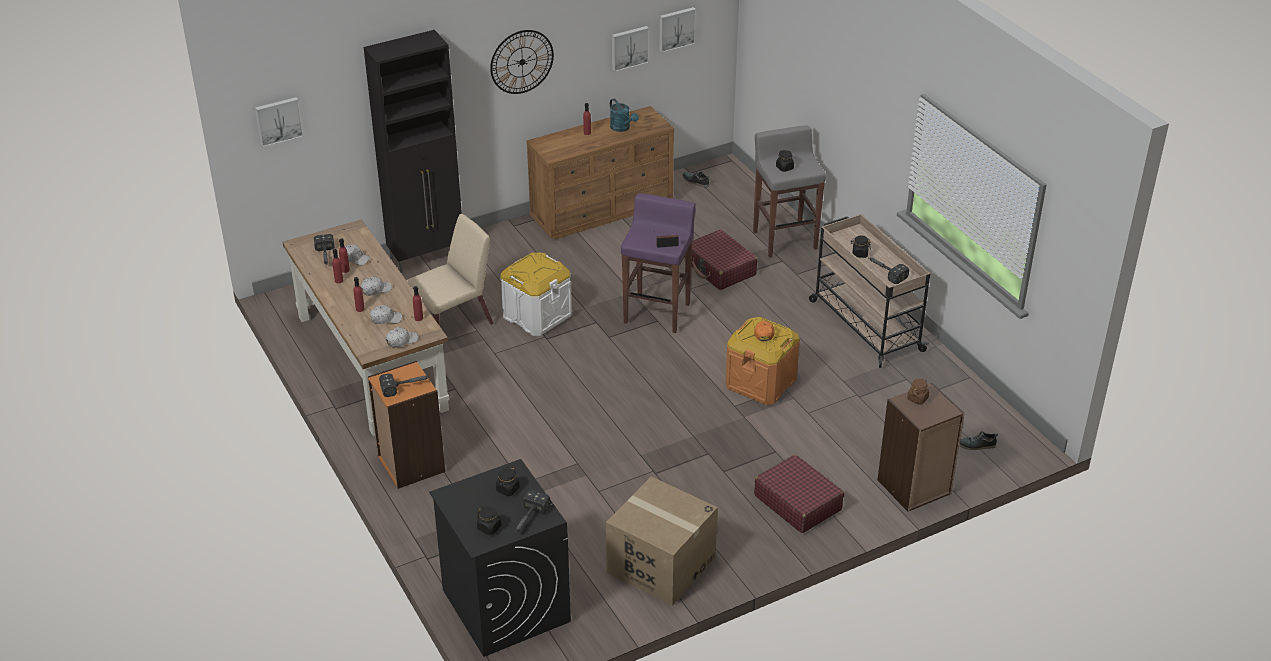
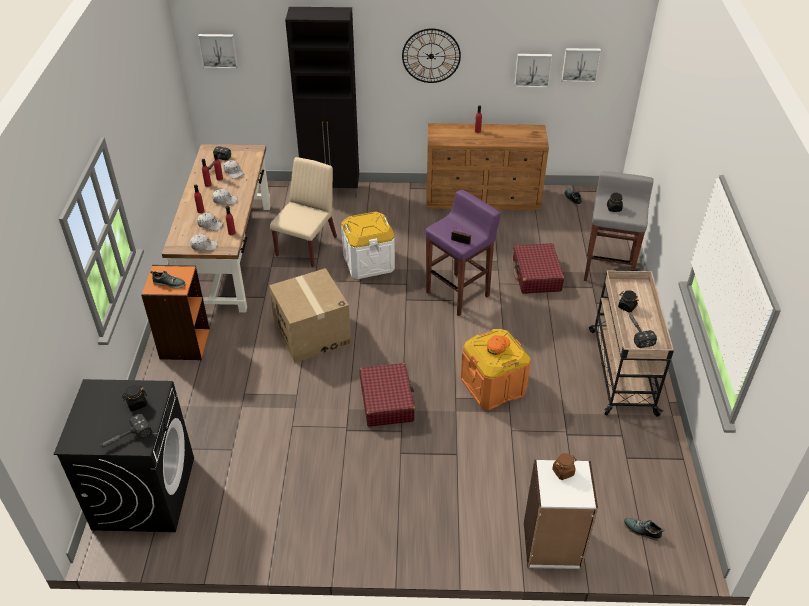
camera: 30 degrees right, 5 degrees up
hammer [379,373,430,397] -> shoe [151,271,185,288]
beige chair [406,214,494,326] -> beige chair turned 60 degrees counterclockwise [270,157,337,267]
black jar [477,506,501,535] -> none
cardboard box [606,476,718,606] -> cardboard box moved to [269,268,351,363]
turquoise watering can [610,99,639,132] -> none
red suitcase [754,455,844,533] -> red suitcase moved to [360,363,415,427]
brown bookcase [878,383,965,512] -> white bookcase [524,460,598,569]

